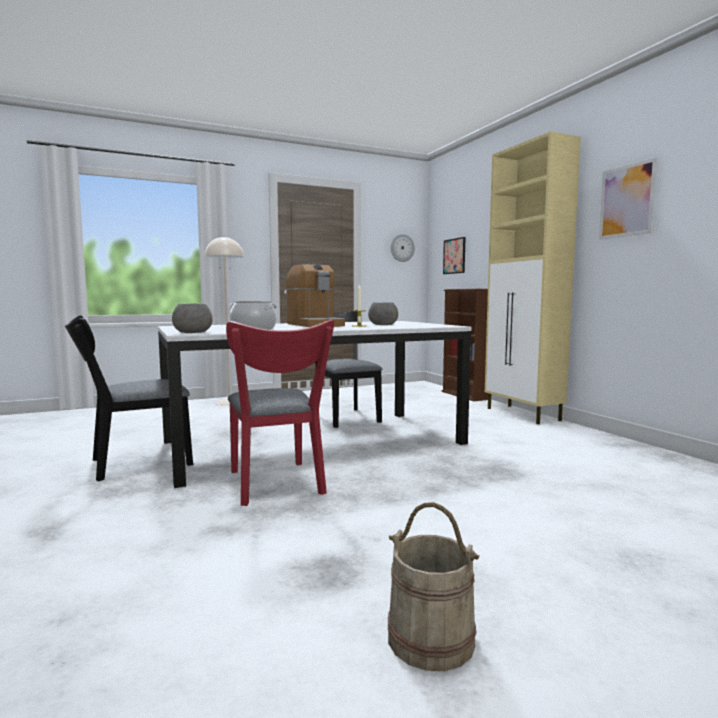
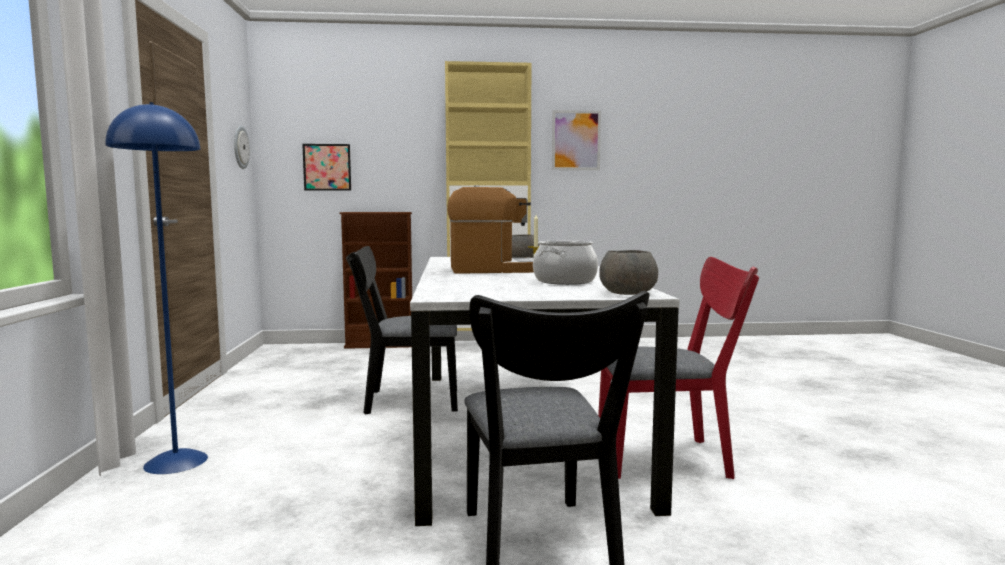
camera: 70 degrees left, 0 degrees up
beige floor lamp [205,236,244,406] -> blue floor lamp [105,102,208,474]
beige bucket [388,502,480,671] -> none

